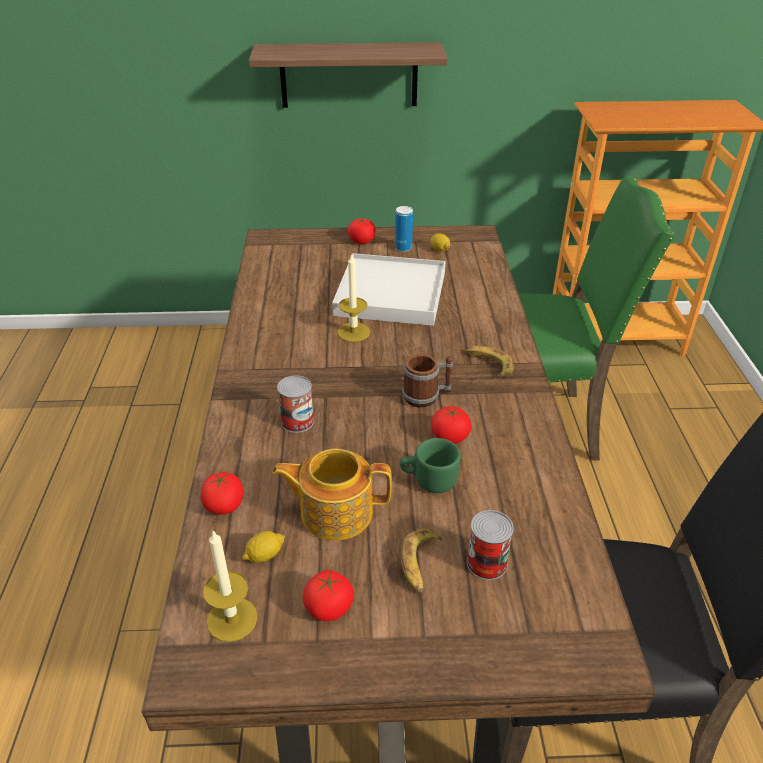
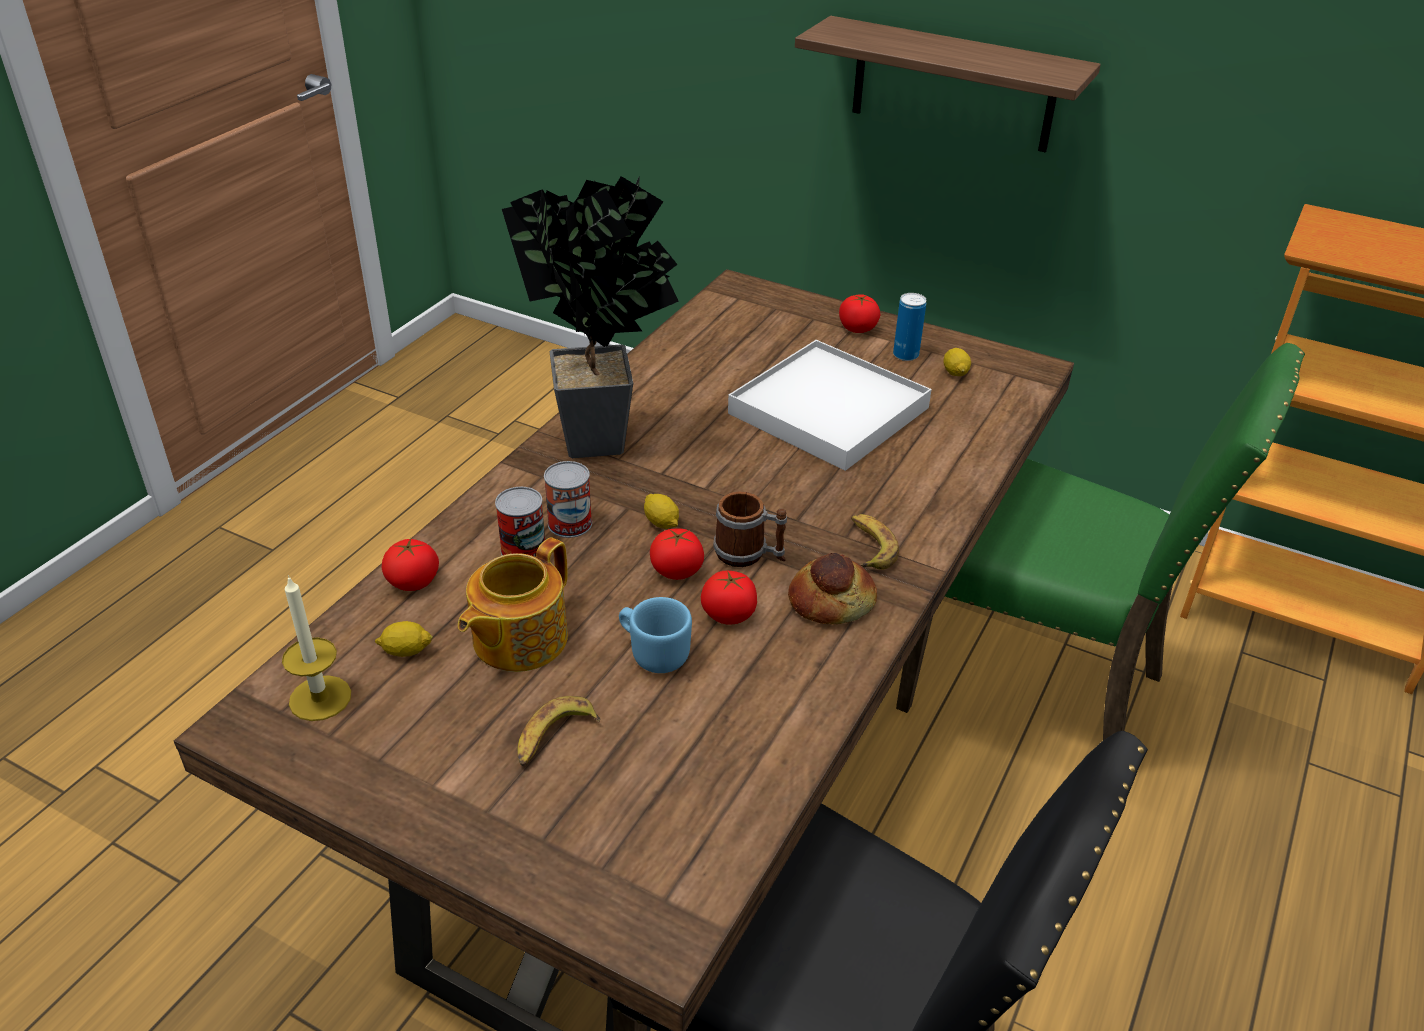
camera: 30 degrees right, 0 degrees up
teapot [272,449,392,541] -> teapot turned 90 degrees counterclockwise [458,537,568,672]
tomato [303,570,354,621] -> tomato moved to [650,528,704,580]
candle [337,253,370,342] -> none
green mug [400,438,461,493] -> blue mug [619,597,692,673]
can [467,510,514,580] -> can moved to [495,487,545,557]
none -> potted plant [502,175,679,458]
none -> lemon [644,494,679,529]
none -> bread [788,553,877,625]

